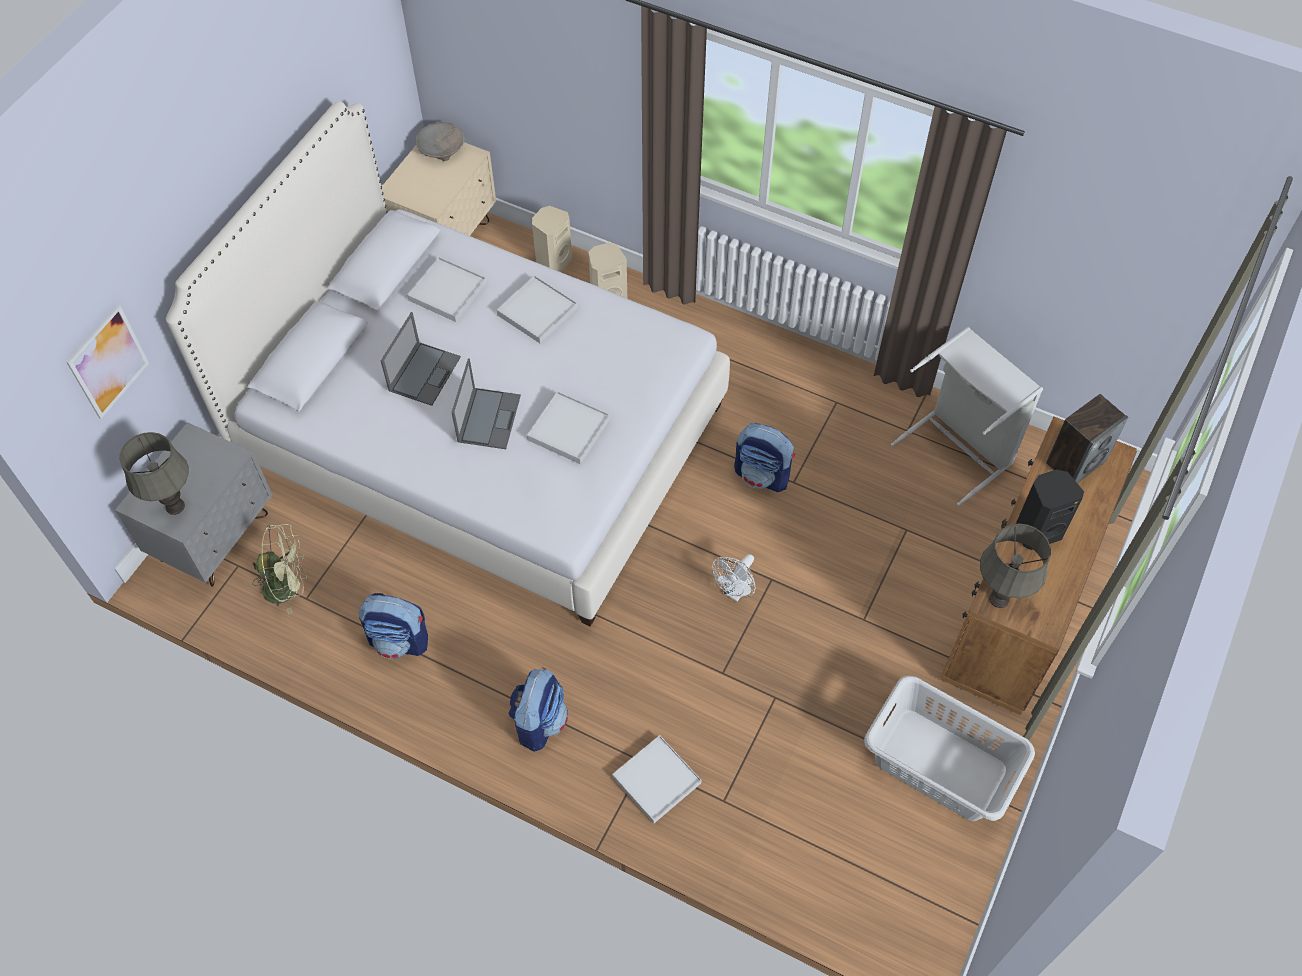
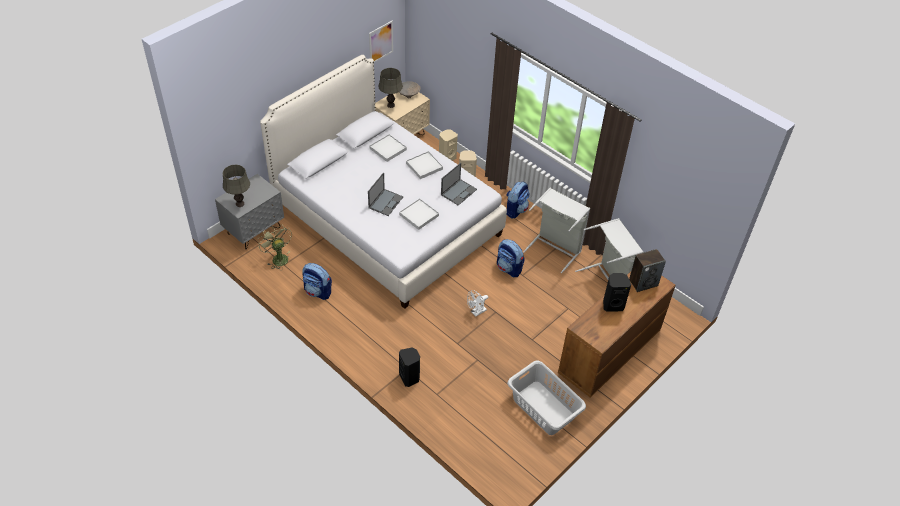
camera: 15 degrees right, 10 degrees down
picture [66,305,149,419] -> picture moved to [369,21,393,62]
green fan [252,524,307,615] -> green fan turned 135 degrees counterclockwise [257,224,292,270]
laptop [381,312,461,406] -> laptop moved to [441,163,477,206]
backpack [508,668,568,752] -> backpack moved to [506,182,530,218]
white tray [612,735,702,824] -> black speaker [399,347,420,387]
grey table lamp [980,523,1051,608] -> grey table lamp moved to [378,68,403,108]
none -> grey laundry basket [523,188,590,273]

